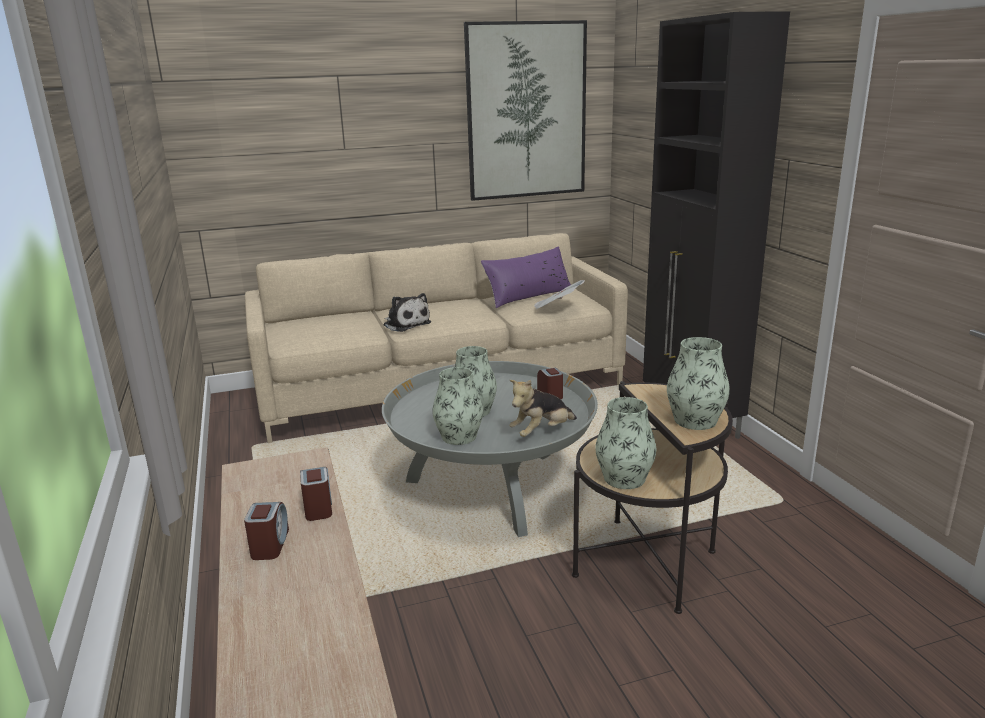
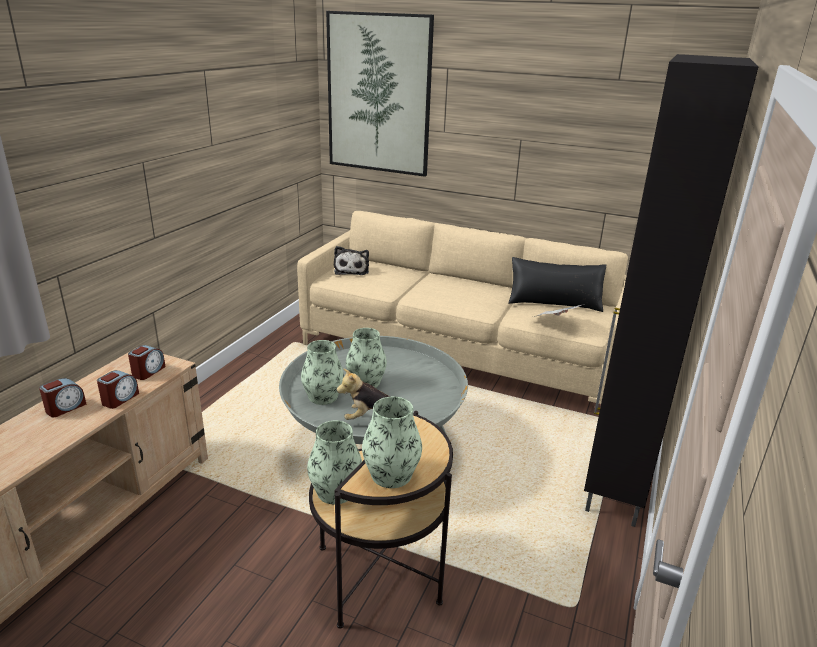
camera: 40 degrees right, 5 degrees up
plush toy [384,293,431,332] -> plush toy moved to [334,246,369,275]
picture [464,20,587,201] -> picture moved to [326,11,434,177]
purple pillow [481,246,571,308] -> black pillow [508,257,606,312]
alarm clock [537,368,563,399] -> alarm clock moved to [128,345,166,380]

